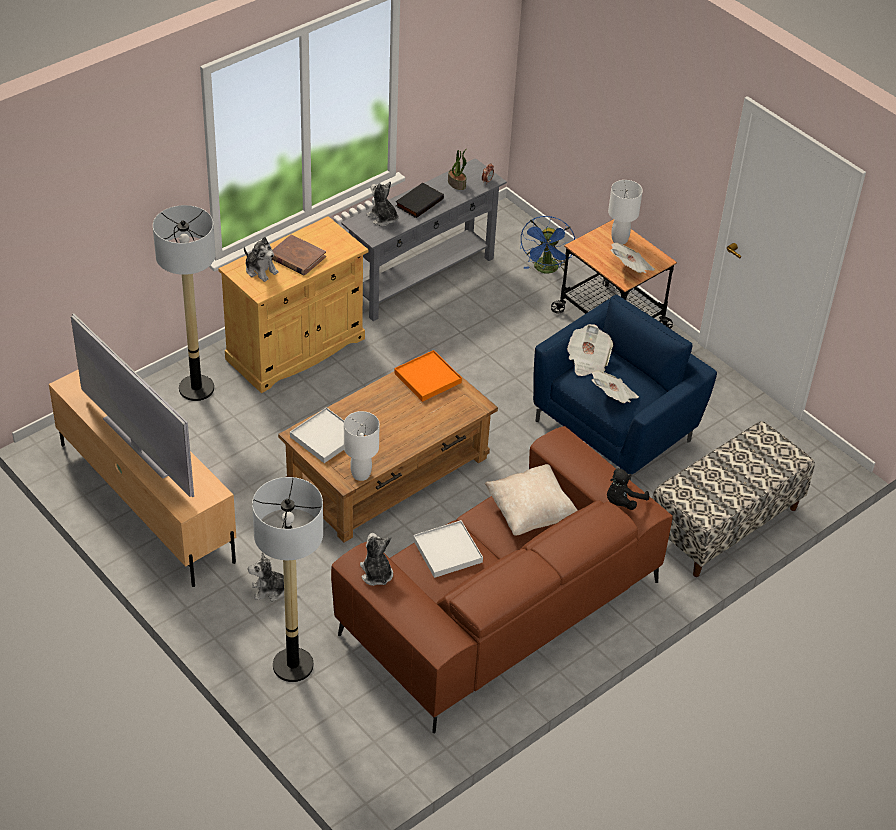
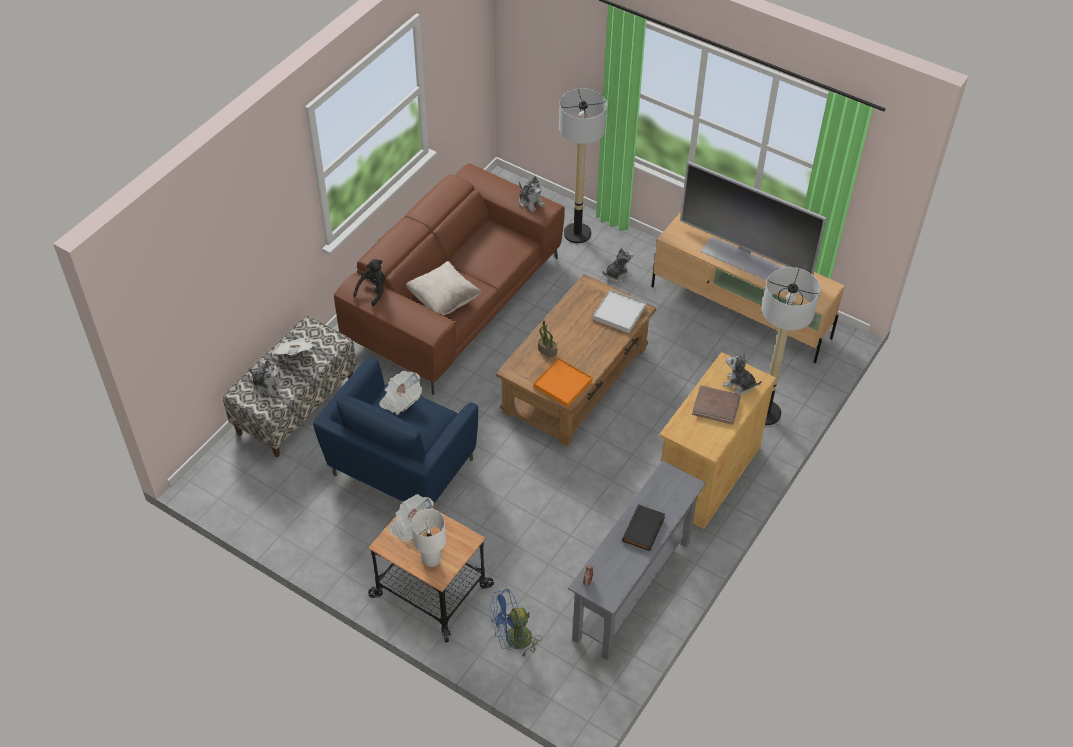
camera: 165 degrees right, 5 degrees up
white table lamp [344,411,380,481] -> none
plush toy [366,182,399,226] -> plush toy moved to [249,360,284,396]
white tray [413,520,483,578] -> none
potted plant [448,149,467,190] -> potted plant moved to [538,321,557,357]
blue fan [520,216,575,273] -> blue fan turned 105 degrees counterclockwise [490,589,540,656]
newspaper [567,324,613,376] -> newspaper moved to [274,338,314,355]

